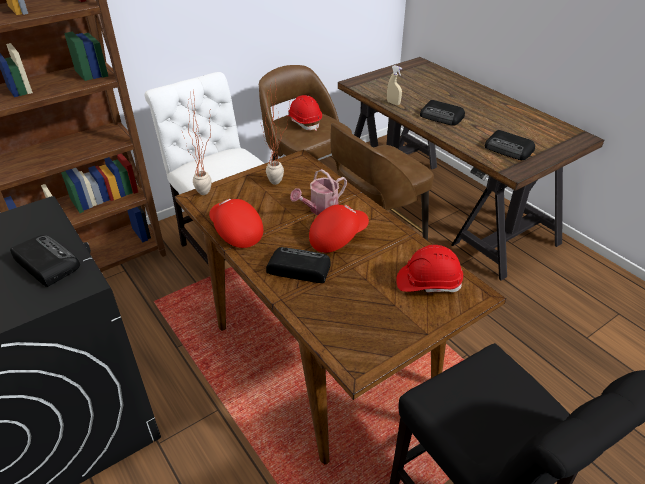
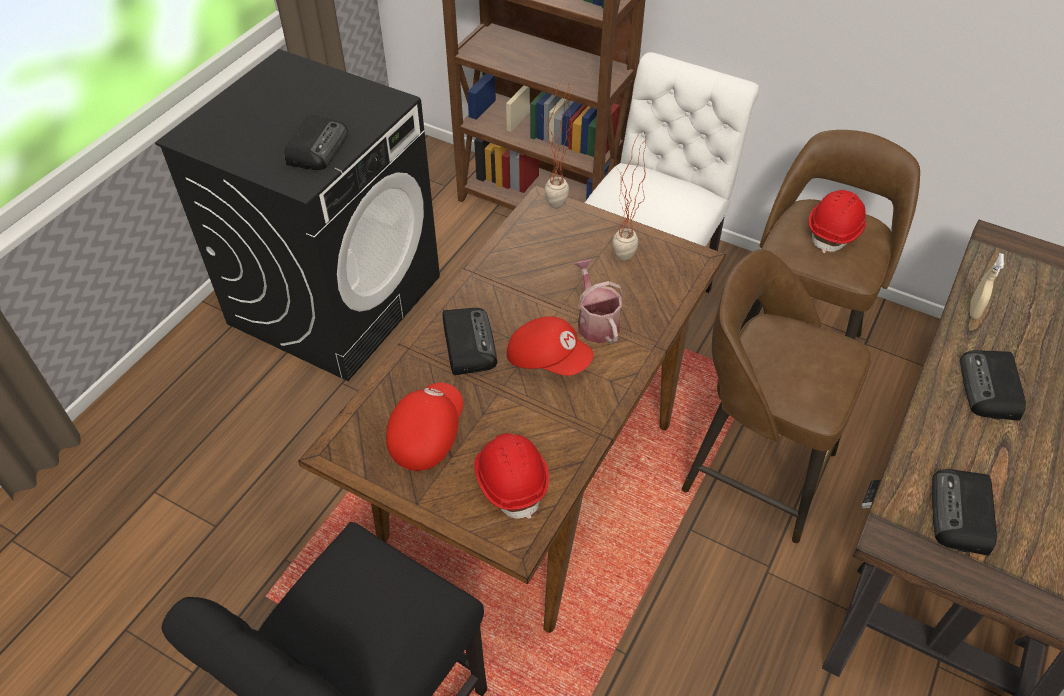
camera: 65 degrees right, 10 degrees up
red cap [209,199,263,248] -> red cap moved to [386,383,463,471]
watering can [290,169,347,215] -> watering can turned 45 degrees clockwise [573,259,624,344]

